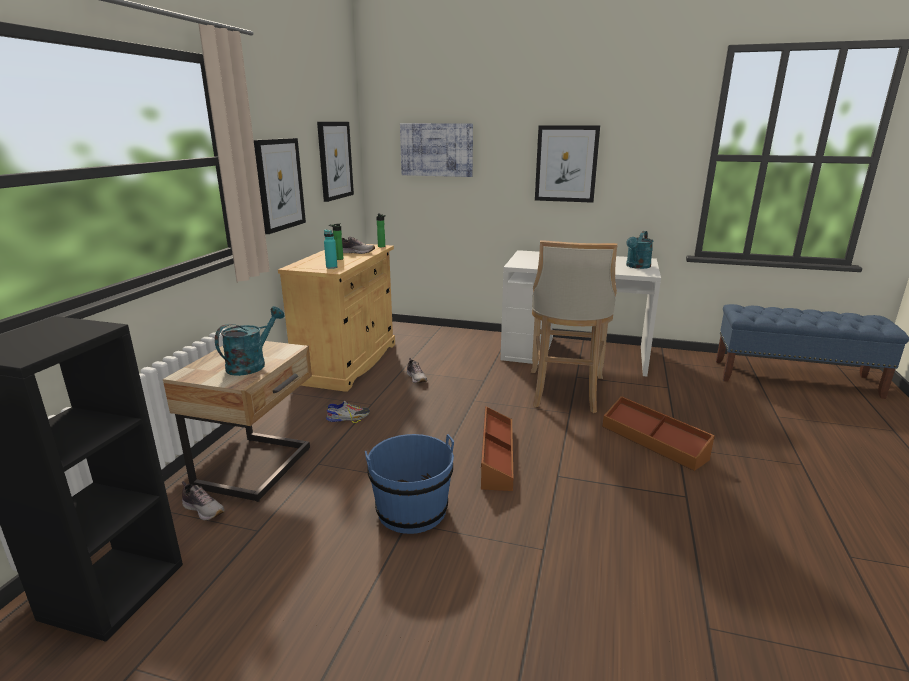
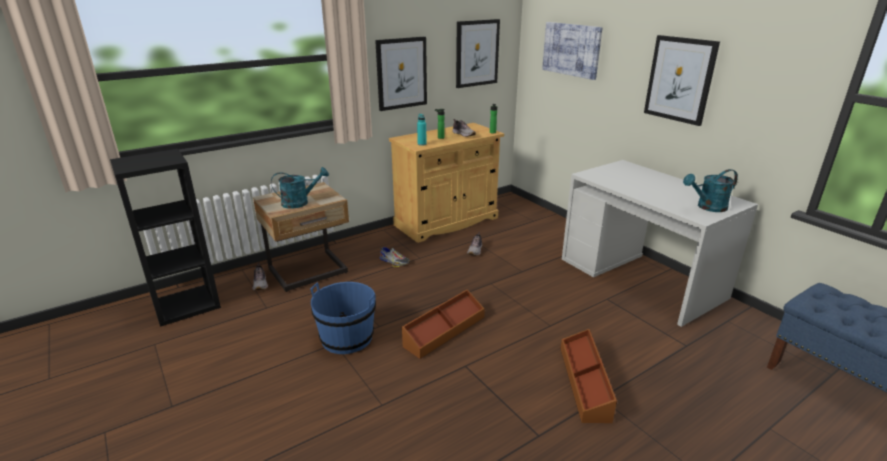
camera: 40 degrees right, 5 degrees up
beige stool [531,240,618,413] -> none

